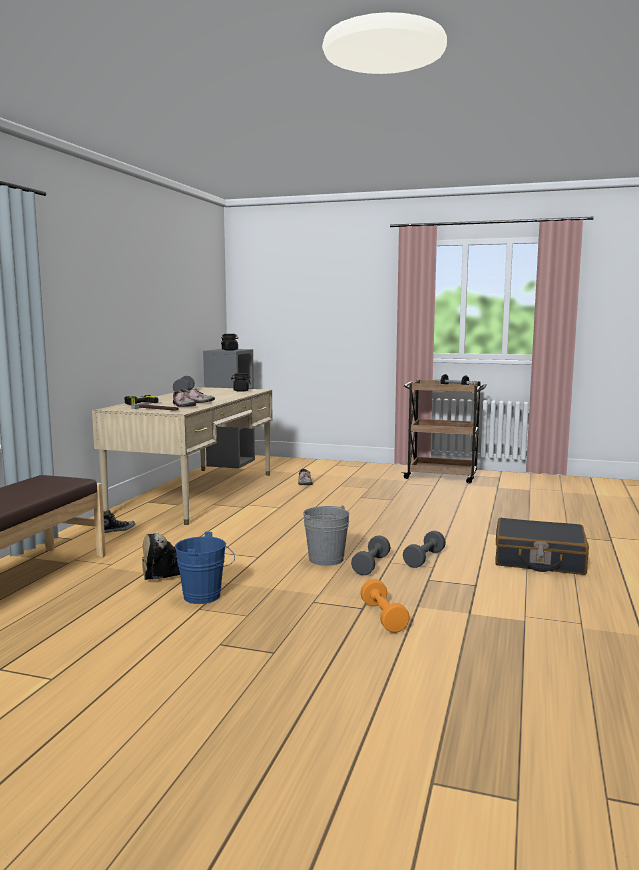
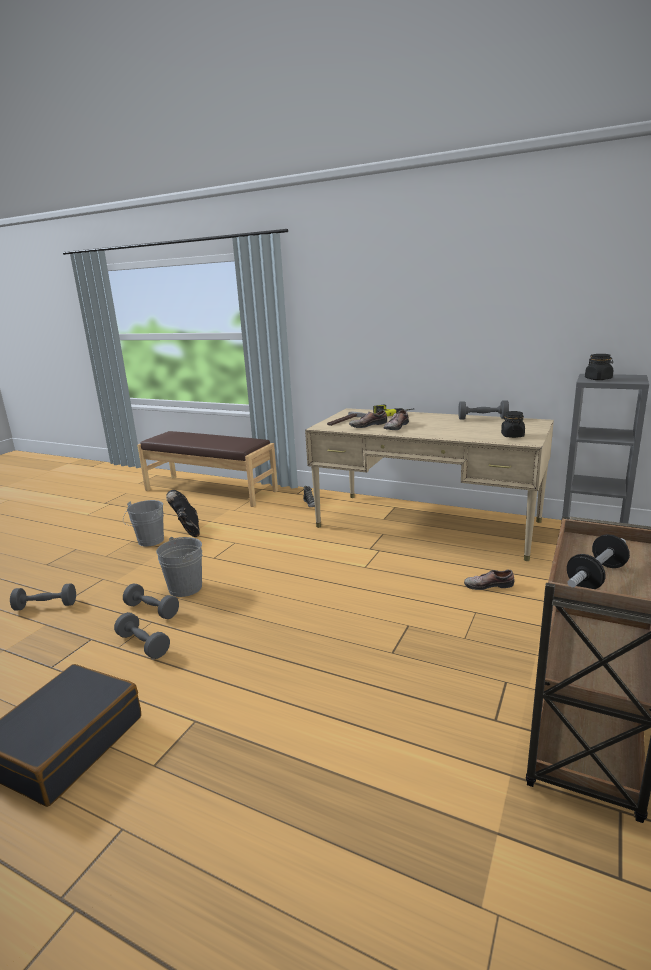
camera: 100 degrees right, 10 degrees up
blue bucket [174,532,235,604] -> grey bucket [123,500,164,547]
orange dumbbell [360,579,410,633] -> grey dumbbell [10,583,76,611]

